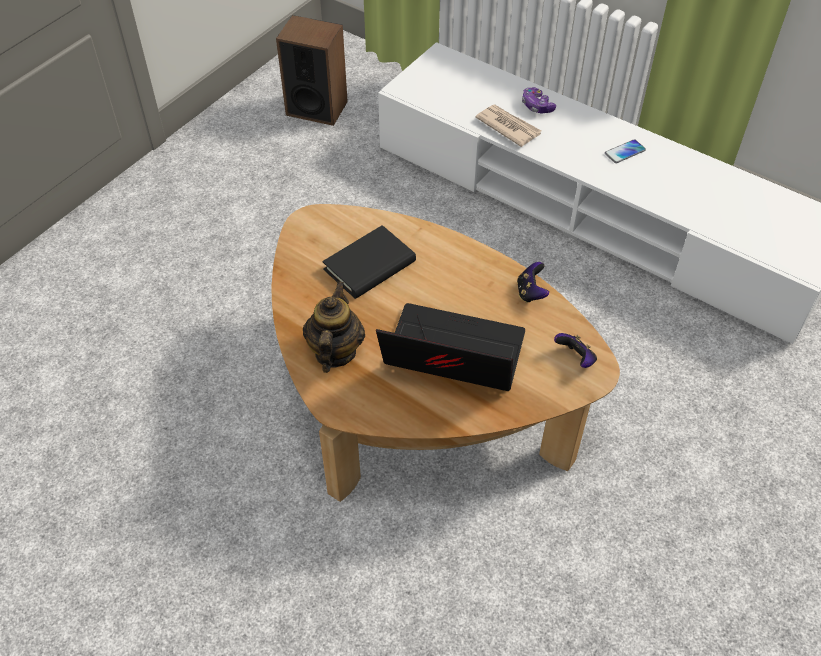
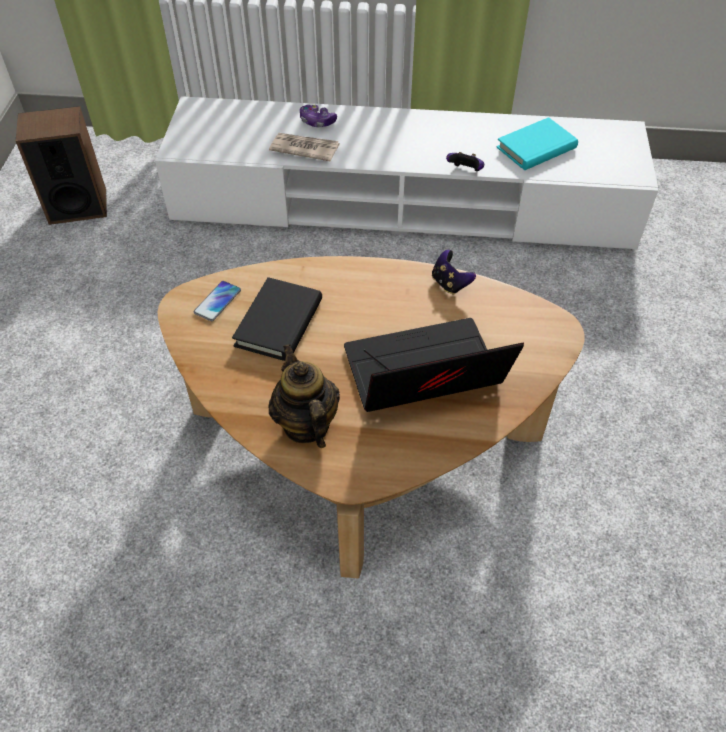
camera: 30 degrees left, 0 degrees up
game controller [554,333,597,368] -> game controller moved to [446,152,484,171]
phone [605,139,646,163] -> phone moved to [194,281,241,321]
none -> turquoise book [497,117,578,170]

